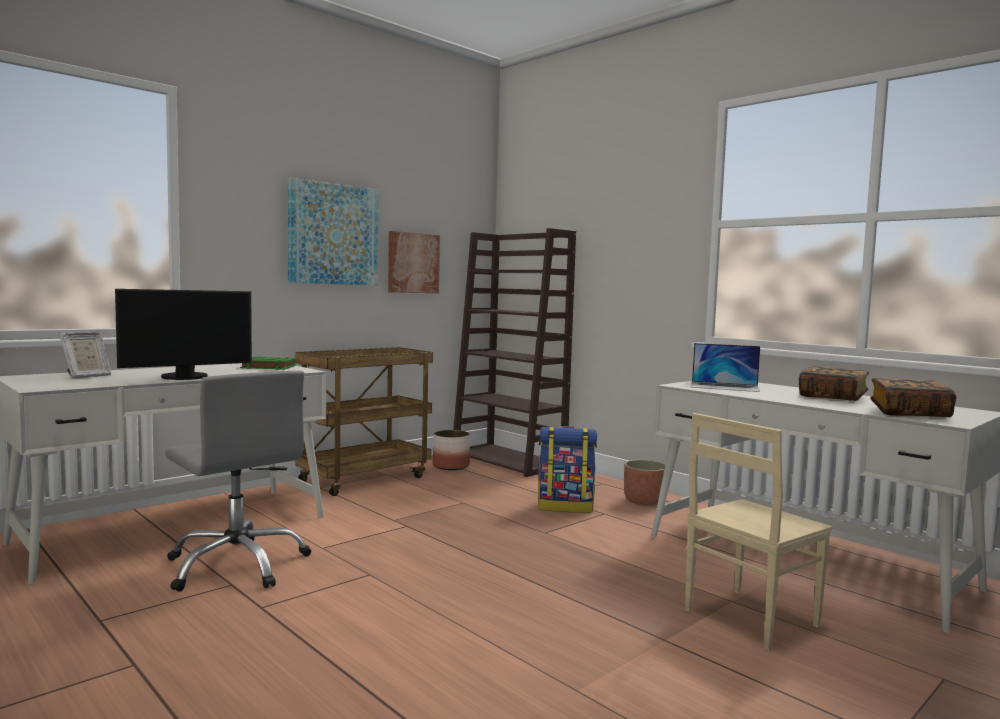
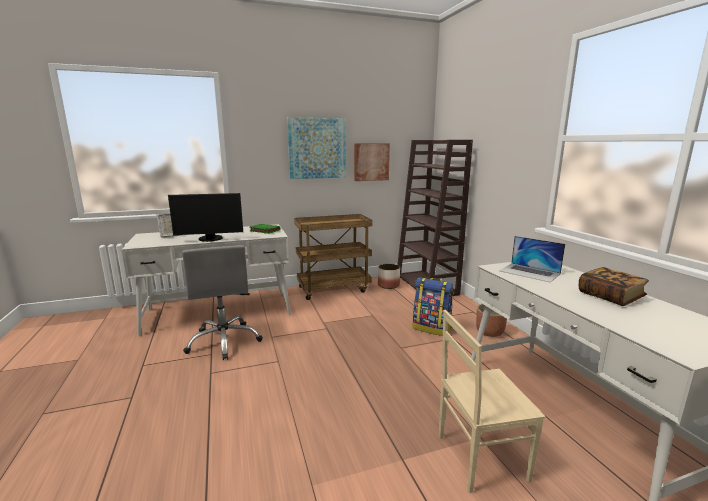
camera: 25 degrees right, 10 degrees up
book [870,378,956,417] -> none

